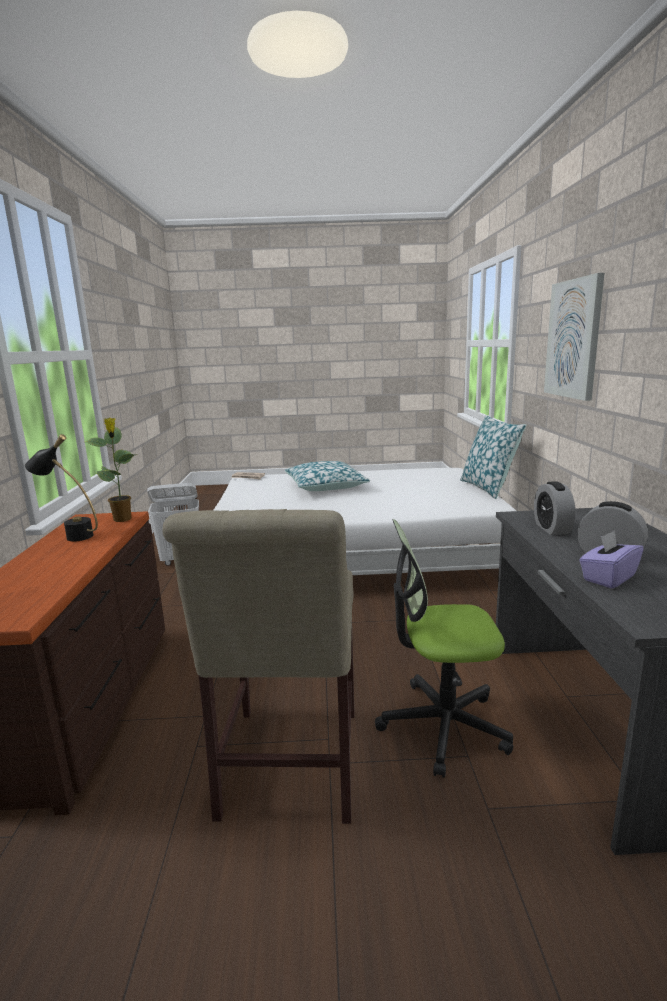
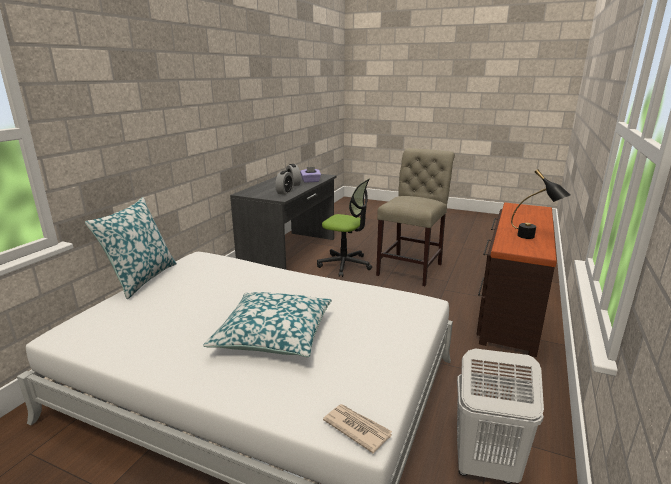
camera: 155 degrees left, 5 degrees up
potted plant [86,418,135,522] -> none
picture [544,273,605,401] -> none

